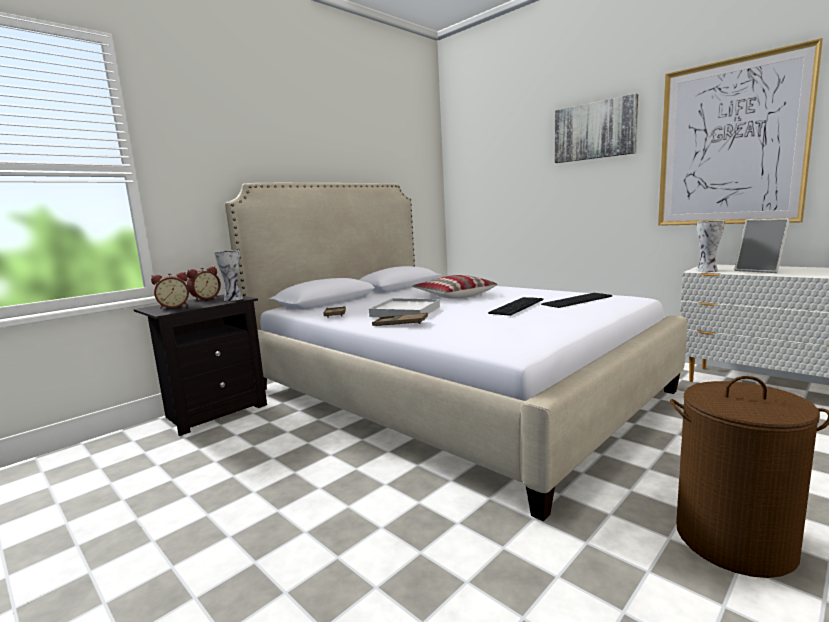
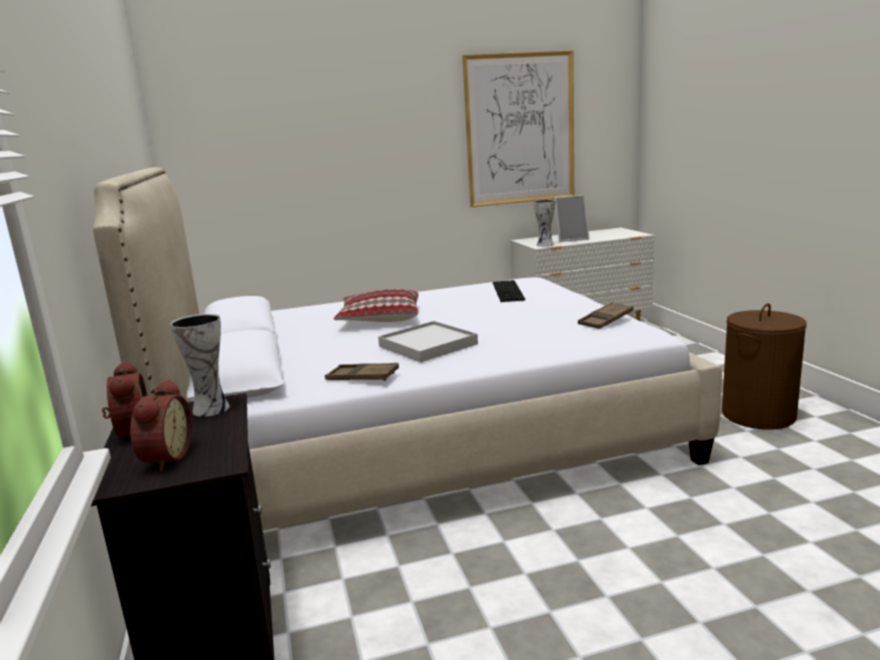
camera: 60 degrees left, 5 degrees up
brown tray [372,312,428,326] -> brown tray moved to [578,302,633,329]
keyboard [488,297,544,316] -> none
picture [555,94,638,163] -> none

